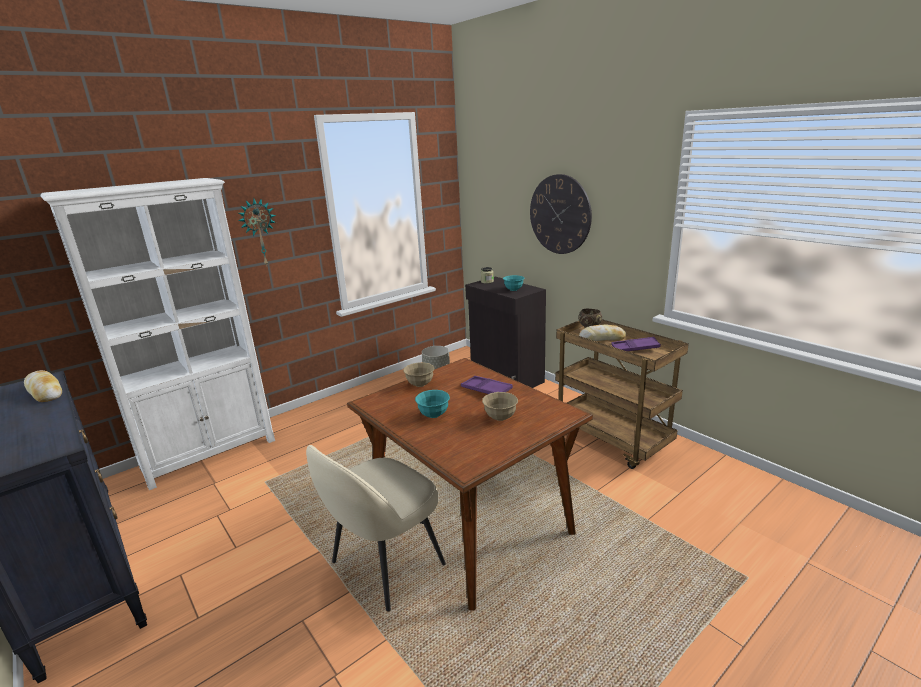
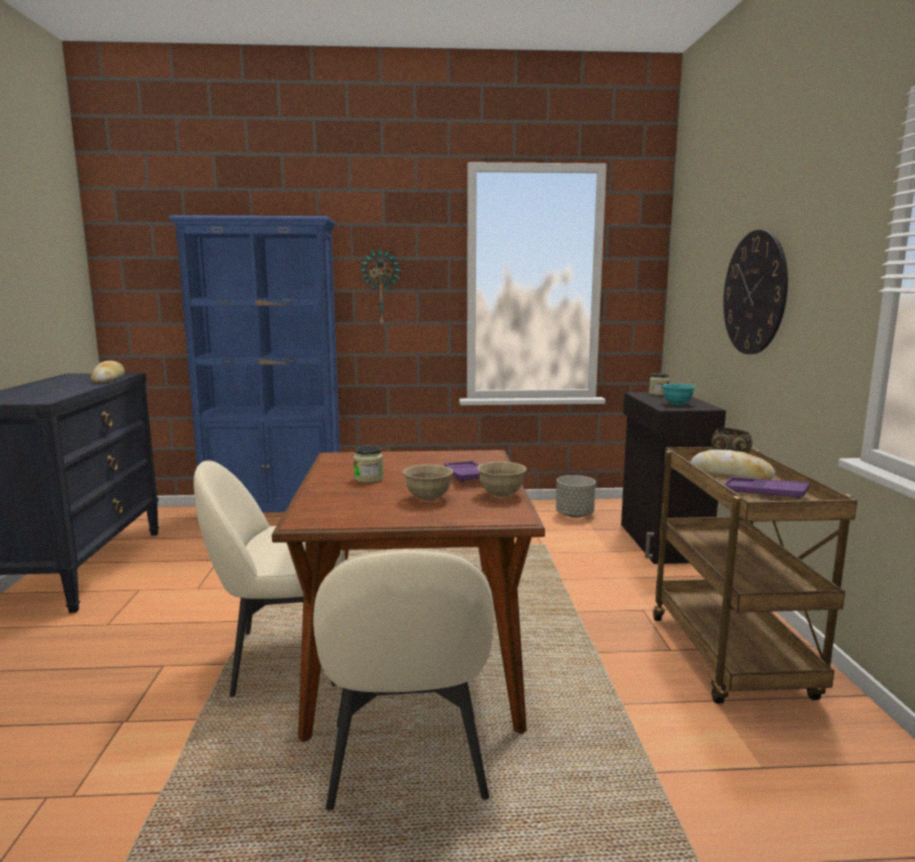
camera: 35 degrees right, 10 degrees down
white bookcase [41,178,275,490] -> blue bookcase [169,215,340,513]
beige bowl [403,362,434,387] -> beige bowl moved to [477,462,527,498]
turquoise bowl [415,390,450,418] -> jar [353,446,384,483]
none -> beige chair [313,549,494,811]

